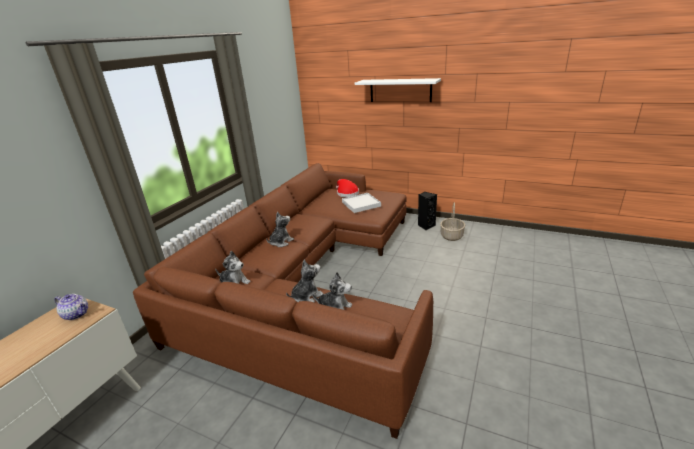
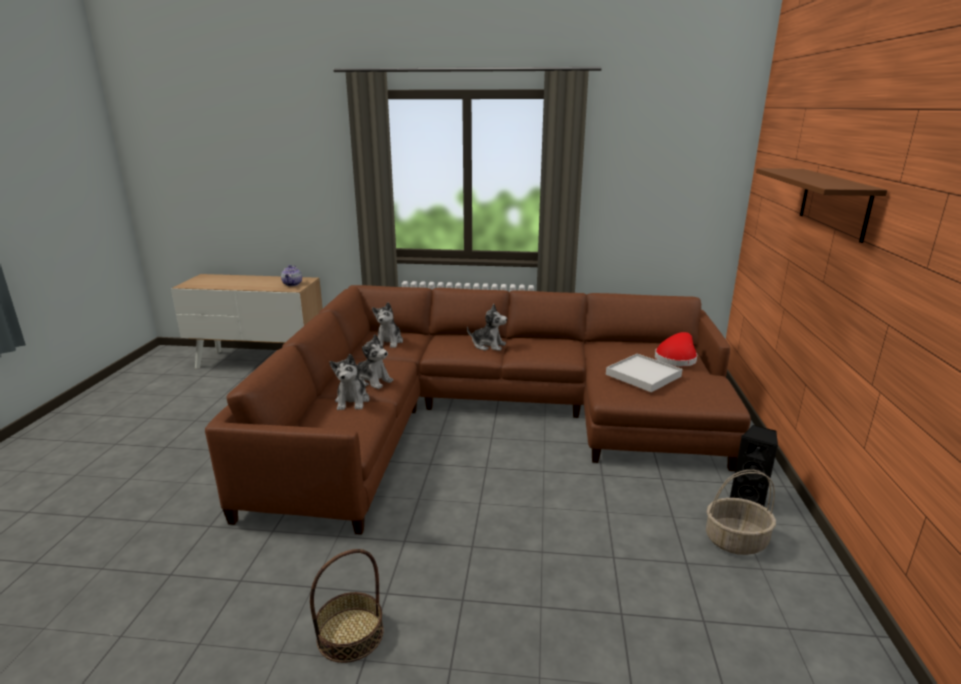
camera: 70 degrees right, 5 degrees down
white shelf [355,78,441,102] -> brown shelf [756,168,887,243]
none -> basket [310,549,383,663]

